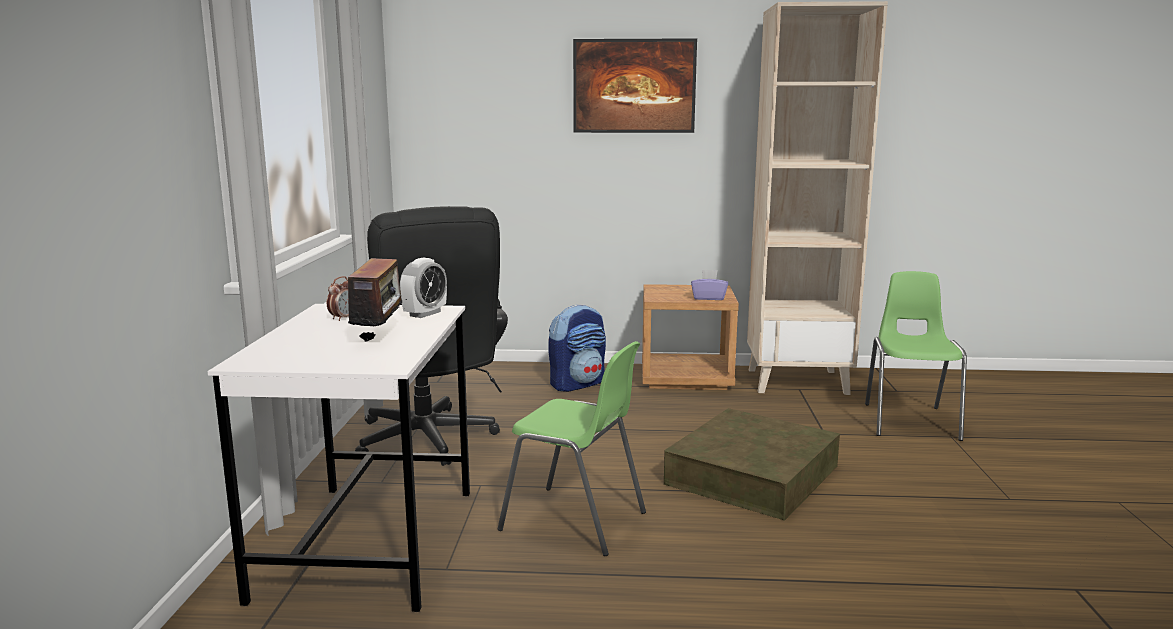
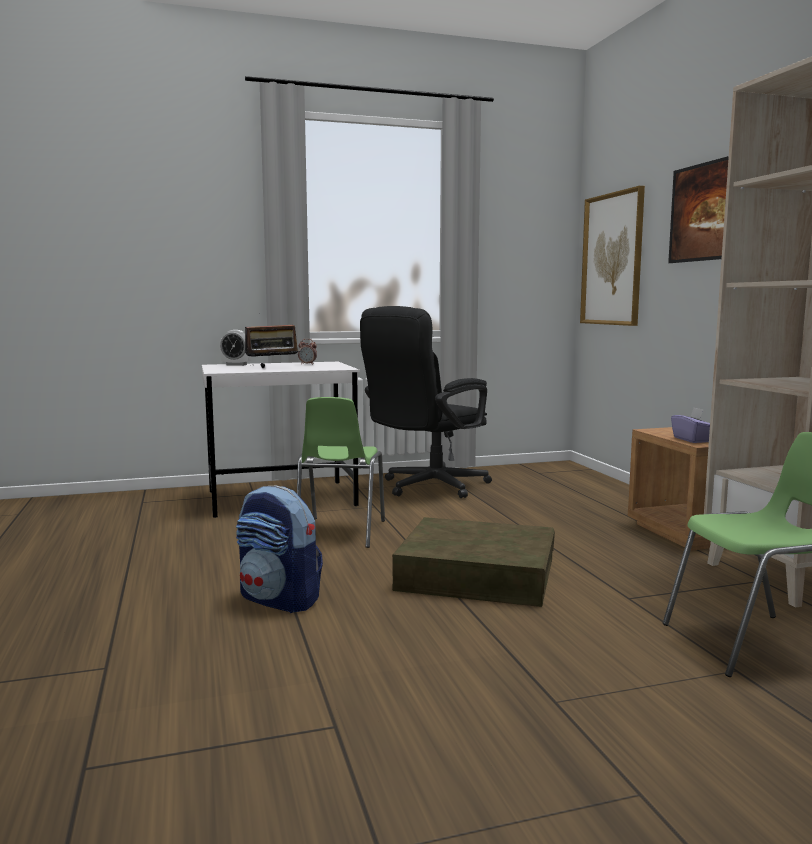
camera: 70 degrees right, 5 degrees down
alarm clock [400,258,447,318] -> alarm clock moved to [219,330,252,366]
backpack [548,304,606,392] -> backpack moved to [236,486,323,613]
none -> picture [580,186,645,326]

